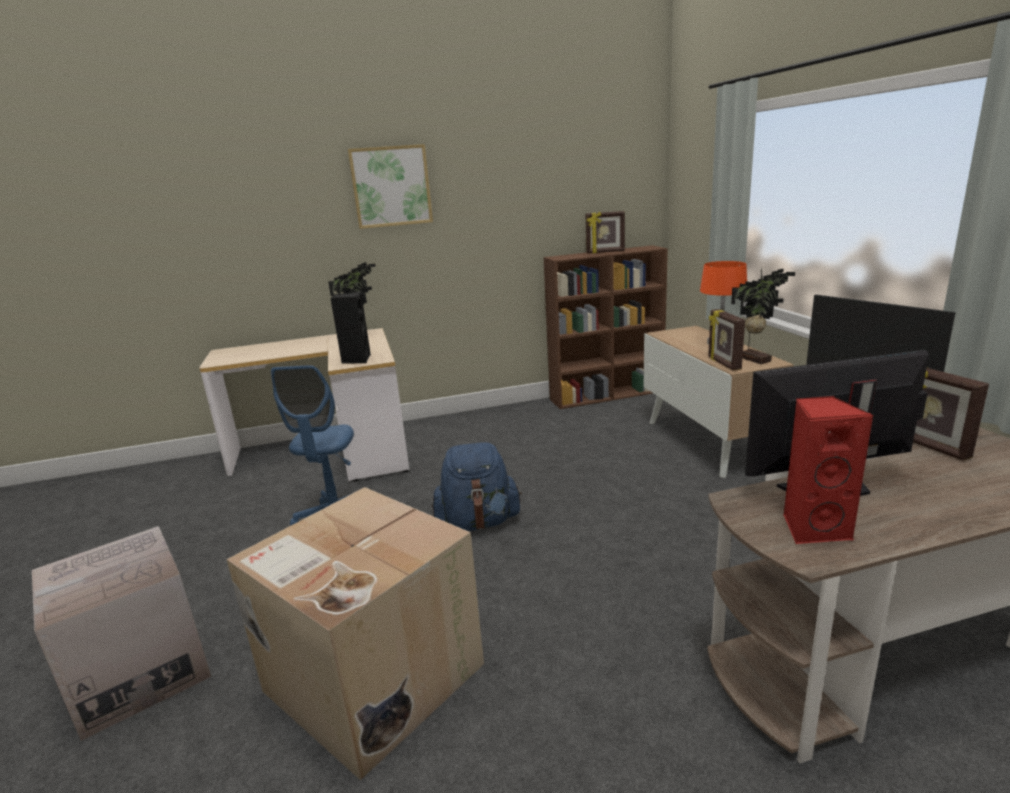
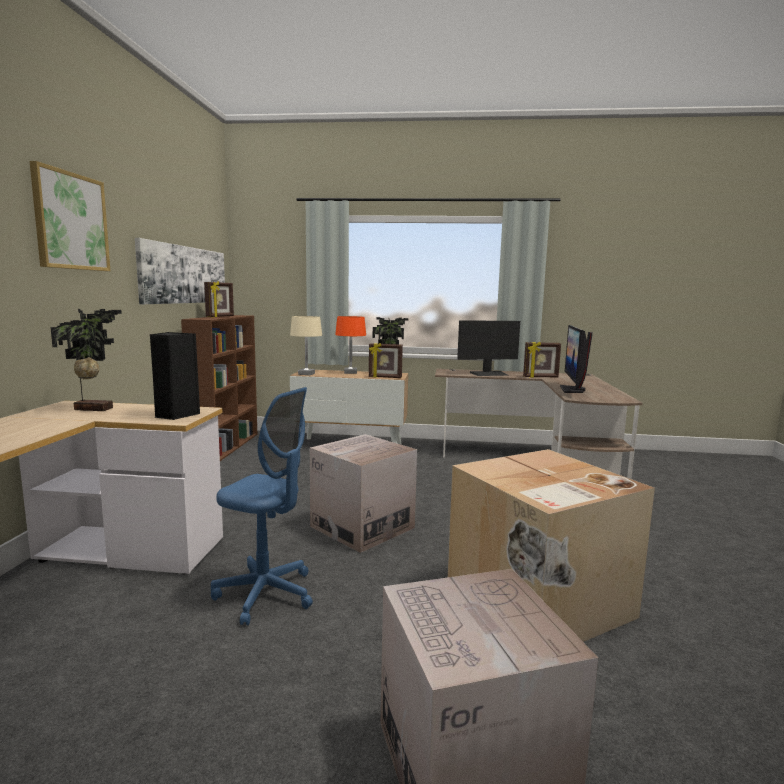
camera: 70 degrees left, 10 degrees down
blue backpack [432,442,522,531] -> cardboard box [310,434,417,553]
red speaker [783,396,873,544] -> none
none -> picture [135,238,225,304]
none -> beige table lamp [290,316,322,375]

